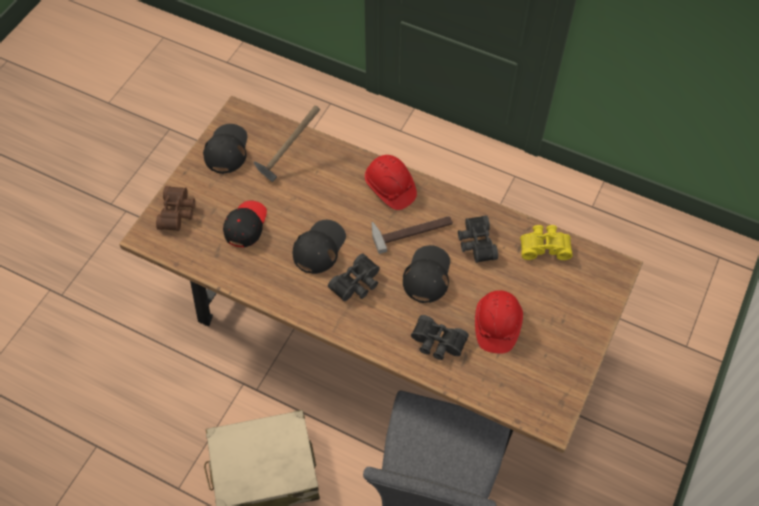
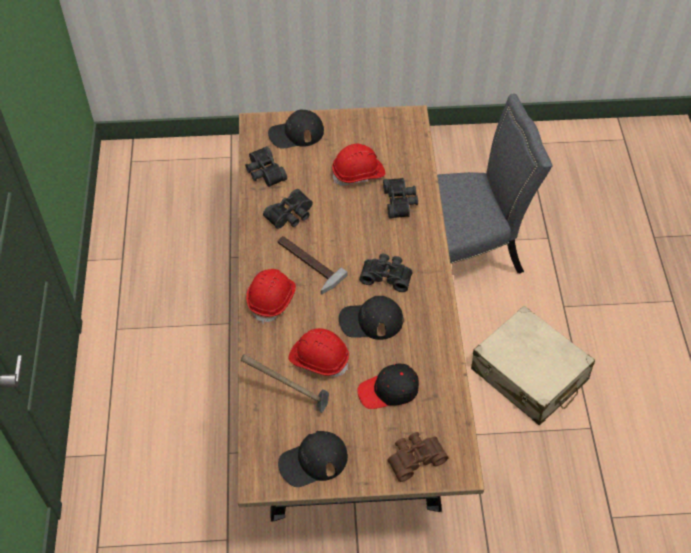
camera: 120 degrees left, 5 degrees down
black cap [403,245,450,303] -> black cap moved to [268,109,324,149]
yellow binoculars [520,225,573,260] -> black binoculars [245,146,287,187]
none -> red hard hat [289,328,349,377]

